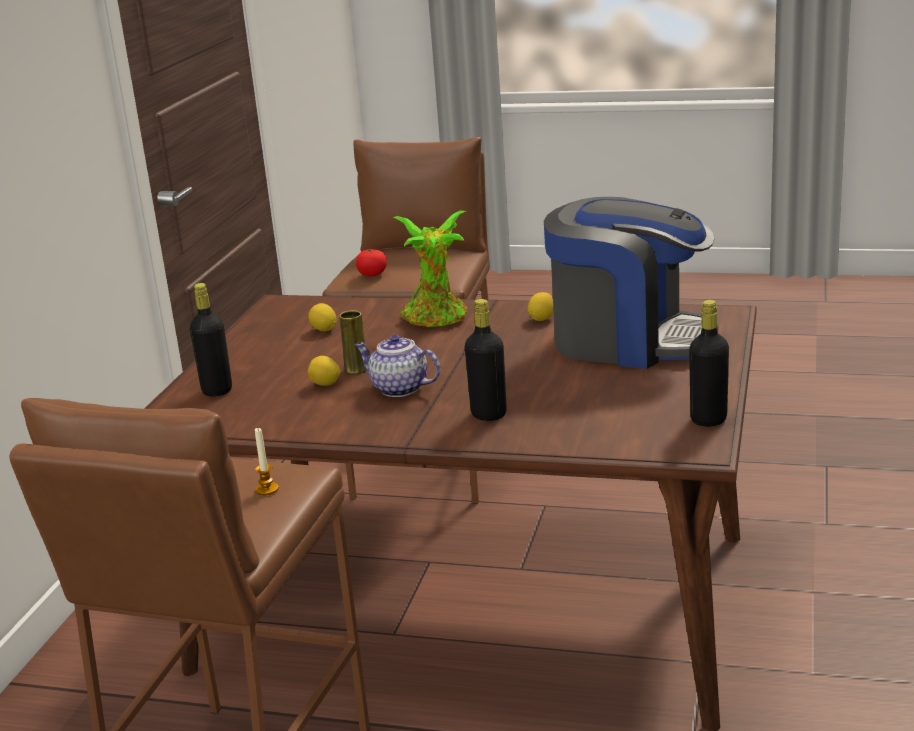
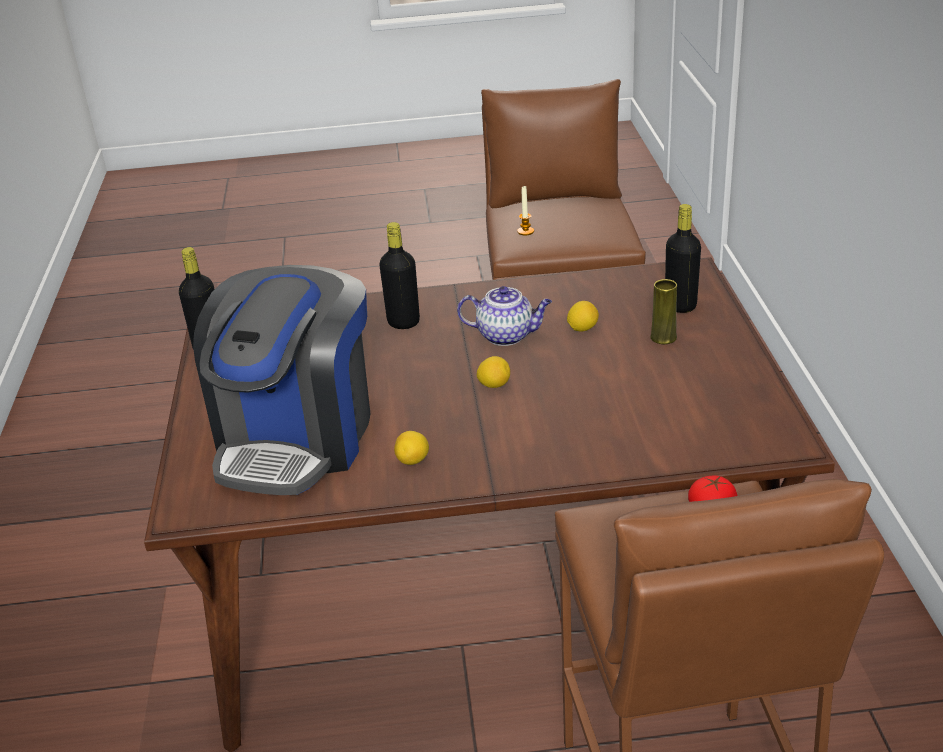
camera: 160 degrees right, 10 degrees up
lemon [308,303,337,331] -> lemon moved to [477,356,510,388]
yellow vase [339,311,366,374] -> yellow vase moved to [650,279,677,344]
potted plant [394,210,467,327] -> none
coffee machine [544,197,718,369] -> coffee machine turned 75 degrees counterclockwise [193,265,370,495]

